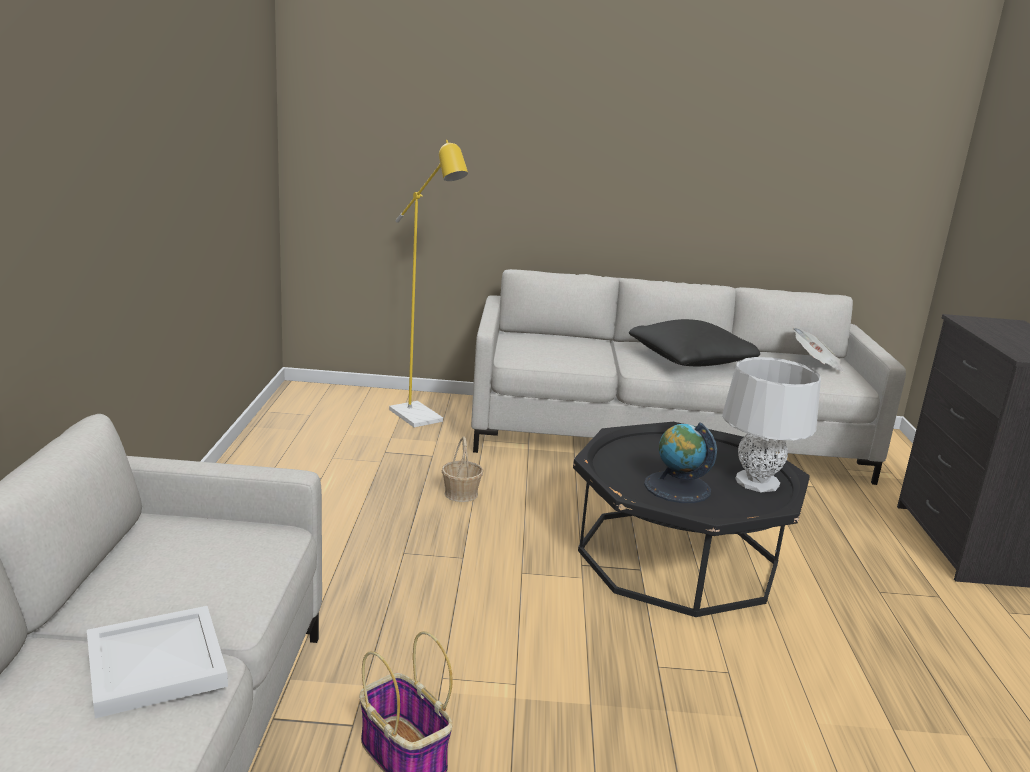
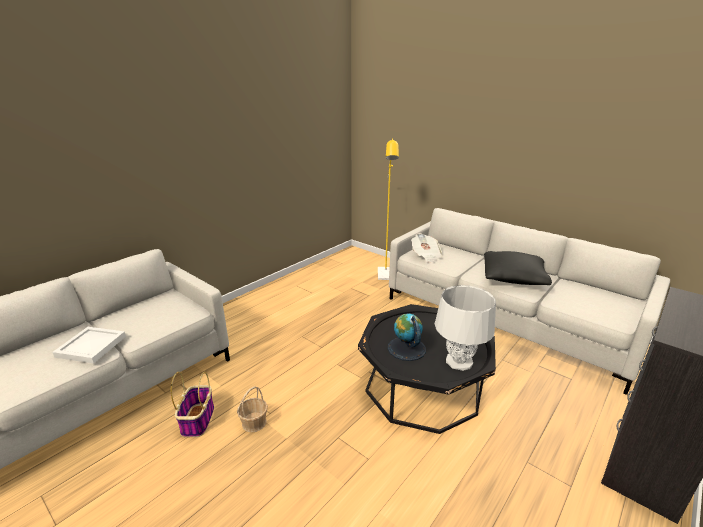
camera: 40 degrees right, 5 degrees up
basket [442,436,484,502] -> basket moved to [237,386,268,432]
newspaper [792,327,844,373] -> newspaper moved to [411,233,443,263]

